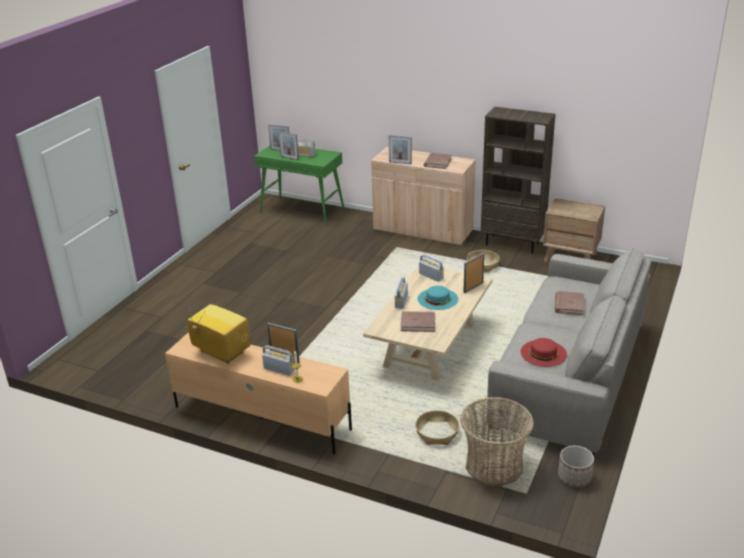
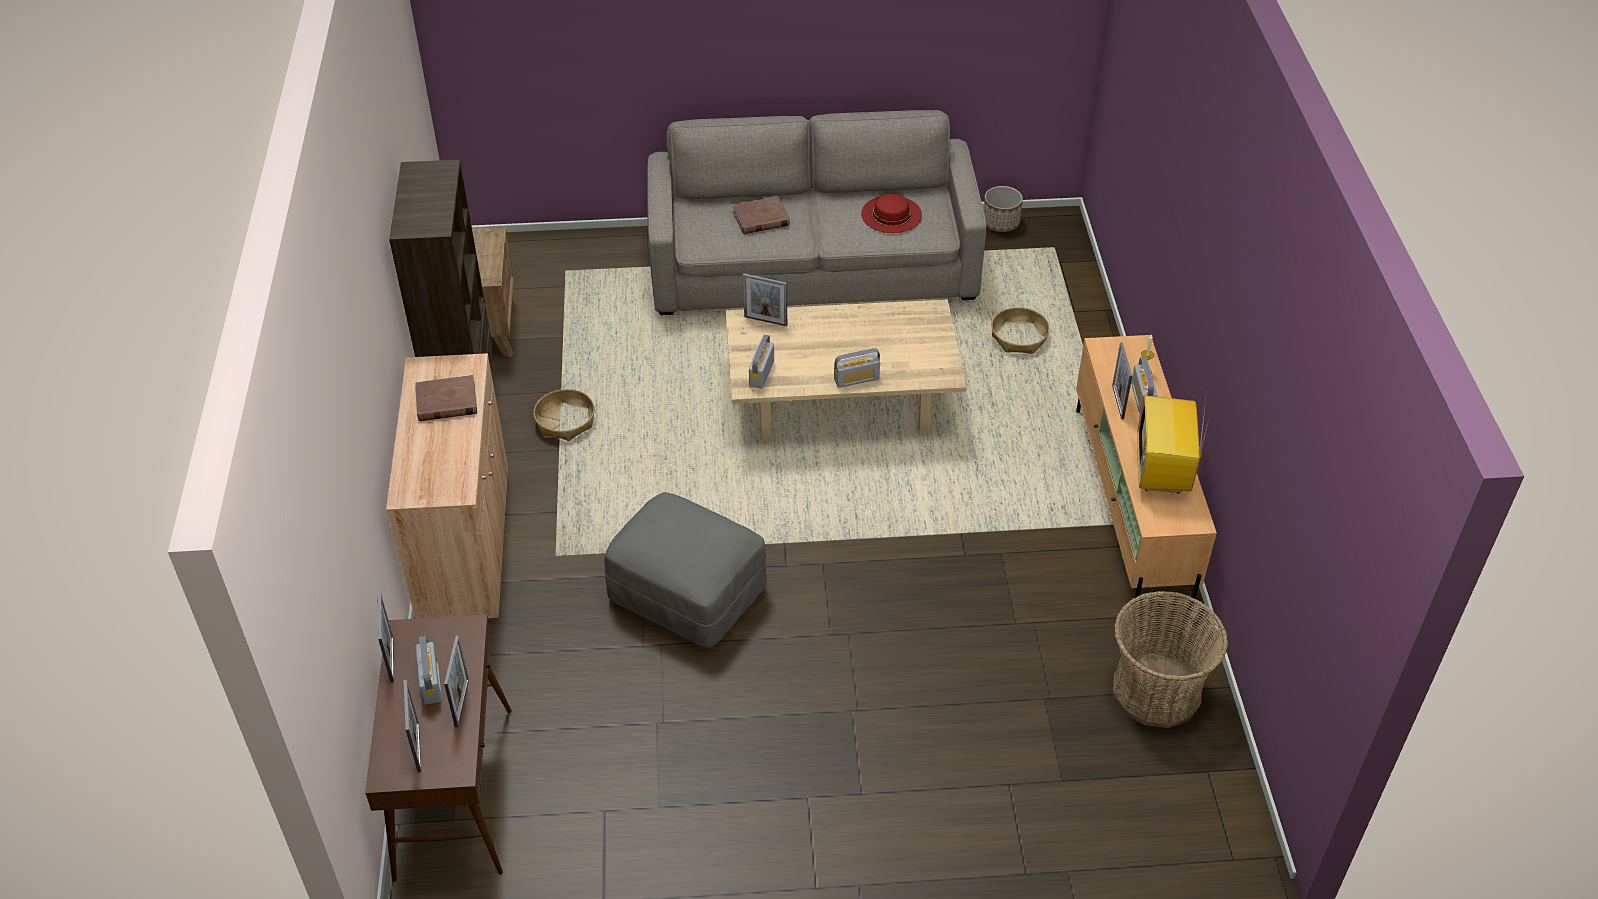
camera: 120 degrees left, 15 degrees up
green console table [254,145,344,225] -> brown console table [365,614,512,882]
picture frame [389,135,412,165] -> picture frame moved to [378,593,394,683]
brown book [400,311,435,332] -> none
turquoise hat [418,286,458,310] -> none
basket [460,397,534,487] -> basket moved to [1113,591,1228,728]
none -> grey ottoman [604,492,767,648]

